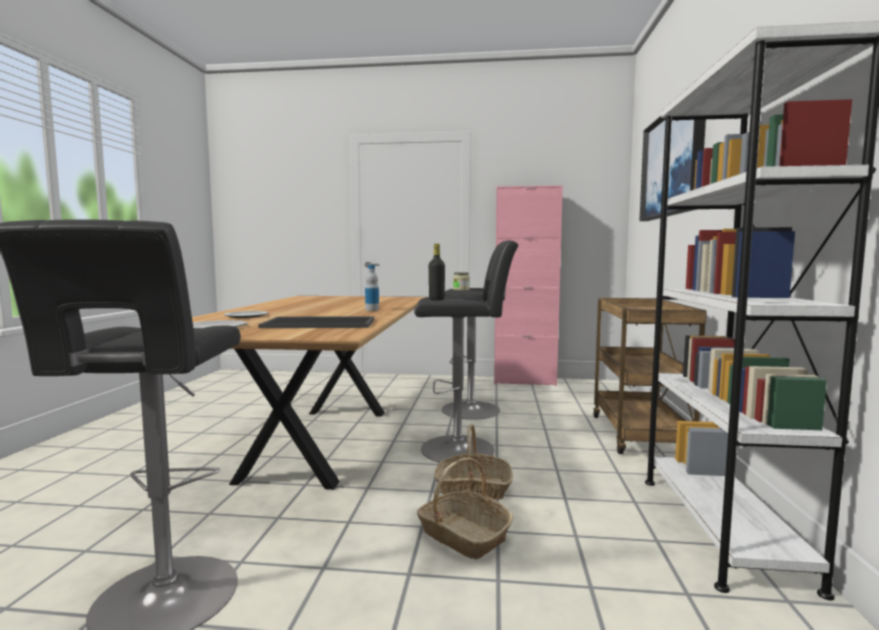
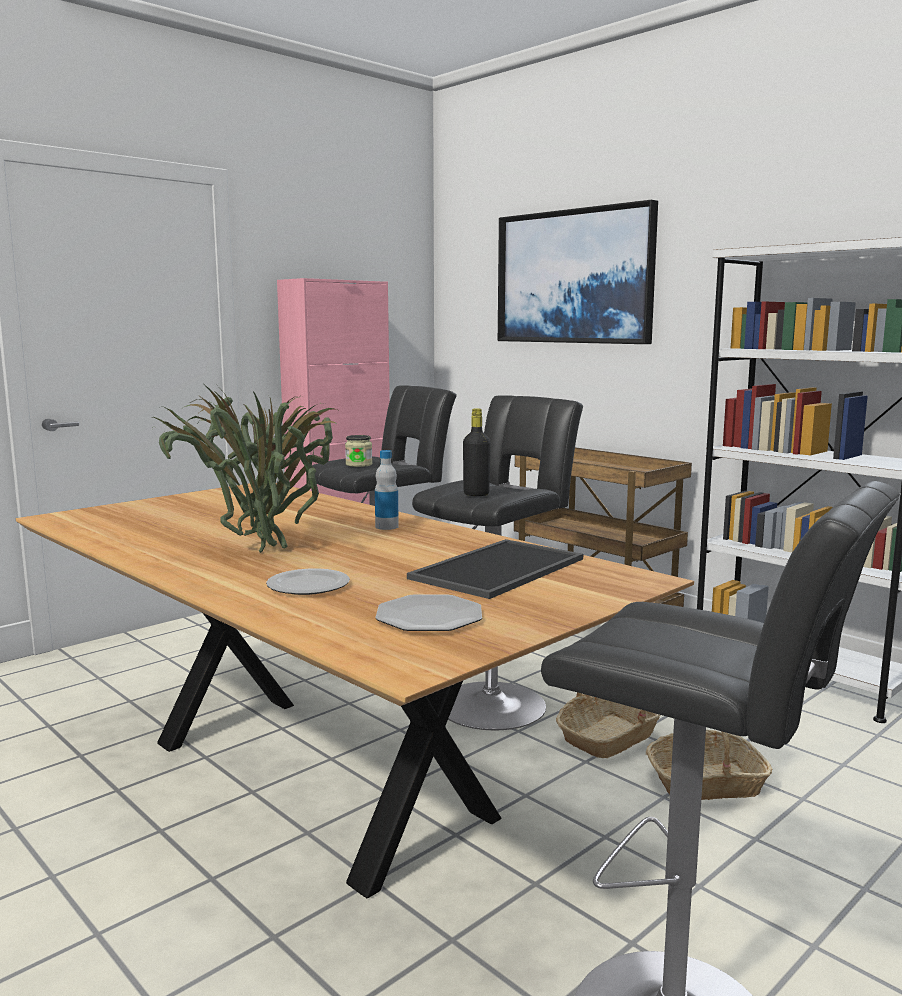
camera: 50 degrees left, 5 degrees up
none -> potted plant [152,382,338,553]

